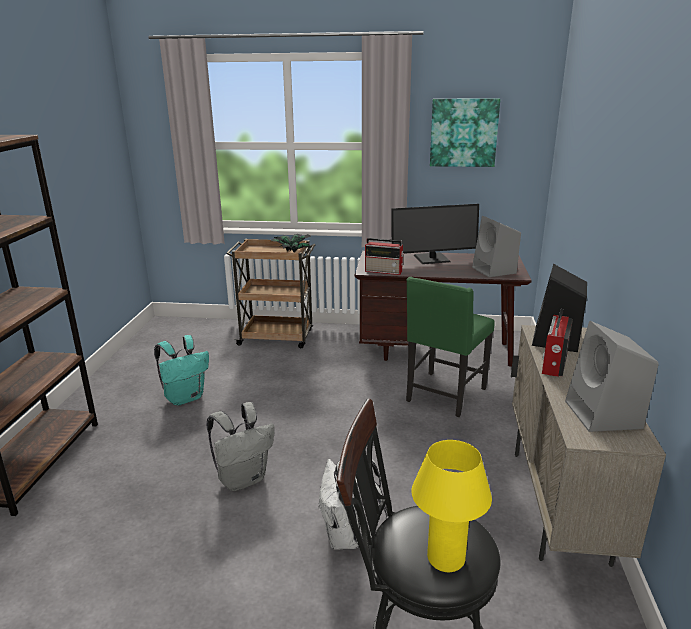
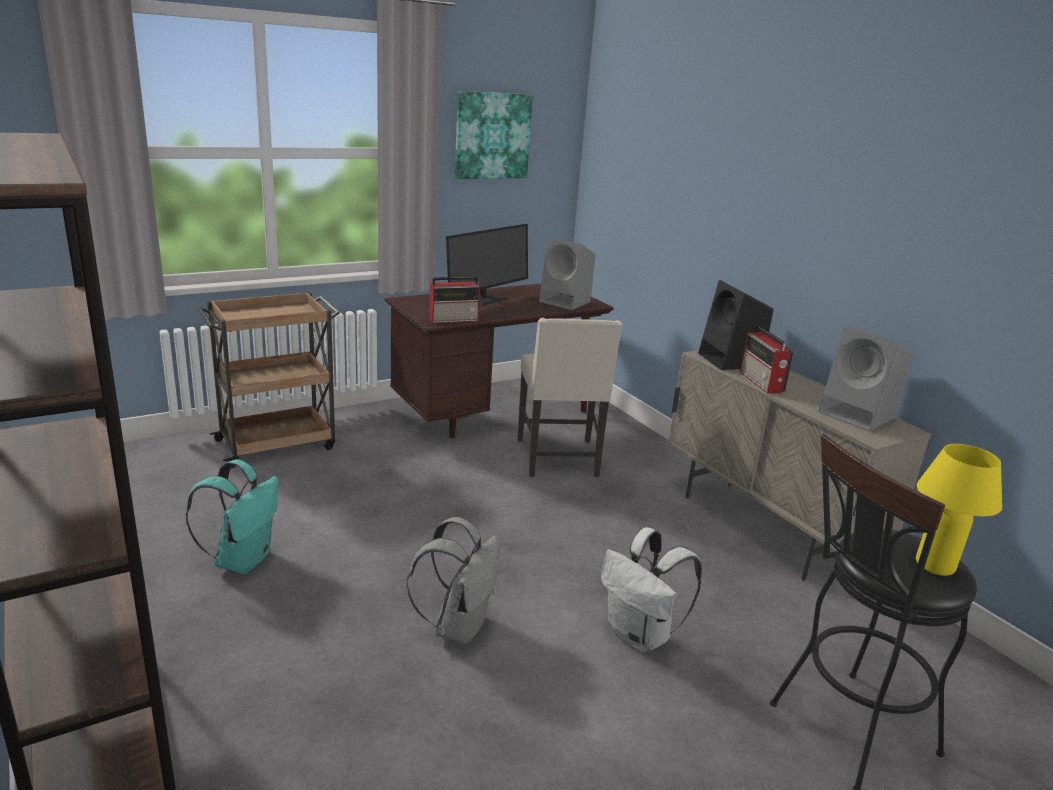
camera: 40 degrees left, 0 degrees up
potted plant [271,234,312,252] -> none
green chair [406,277,495,417] -> beige chair [518,318,622,477]

